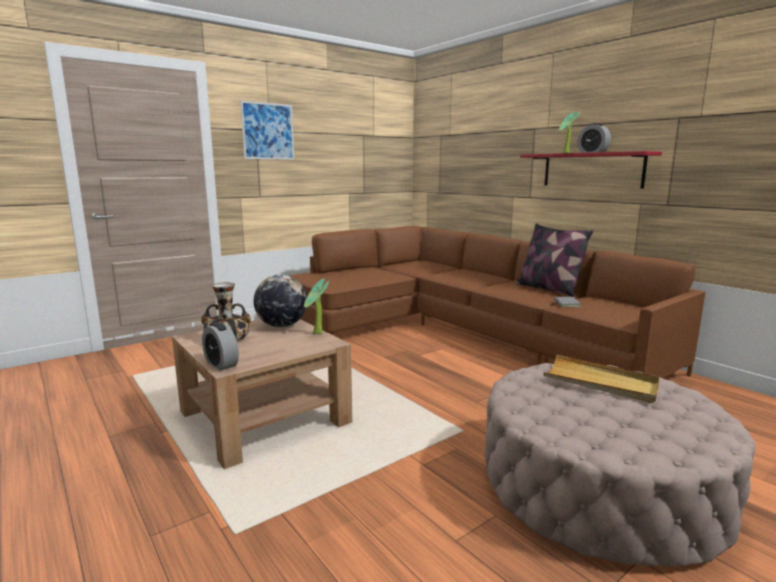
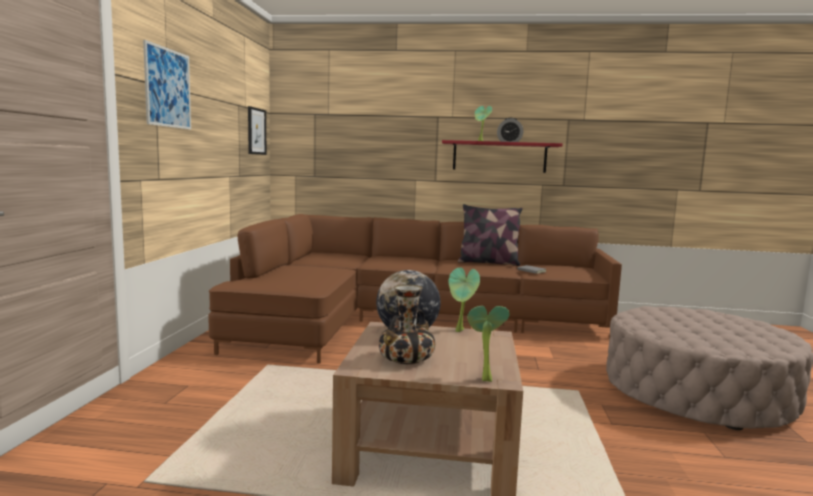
camera: 45 degrees left, 5 degrees down
alarm clock [202,322,239,370] -> potted plant [467,306,510,382]
beige tray [543,355,660,403] -> none
none -> picture [248,106,266,155]

